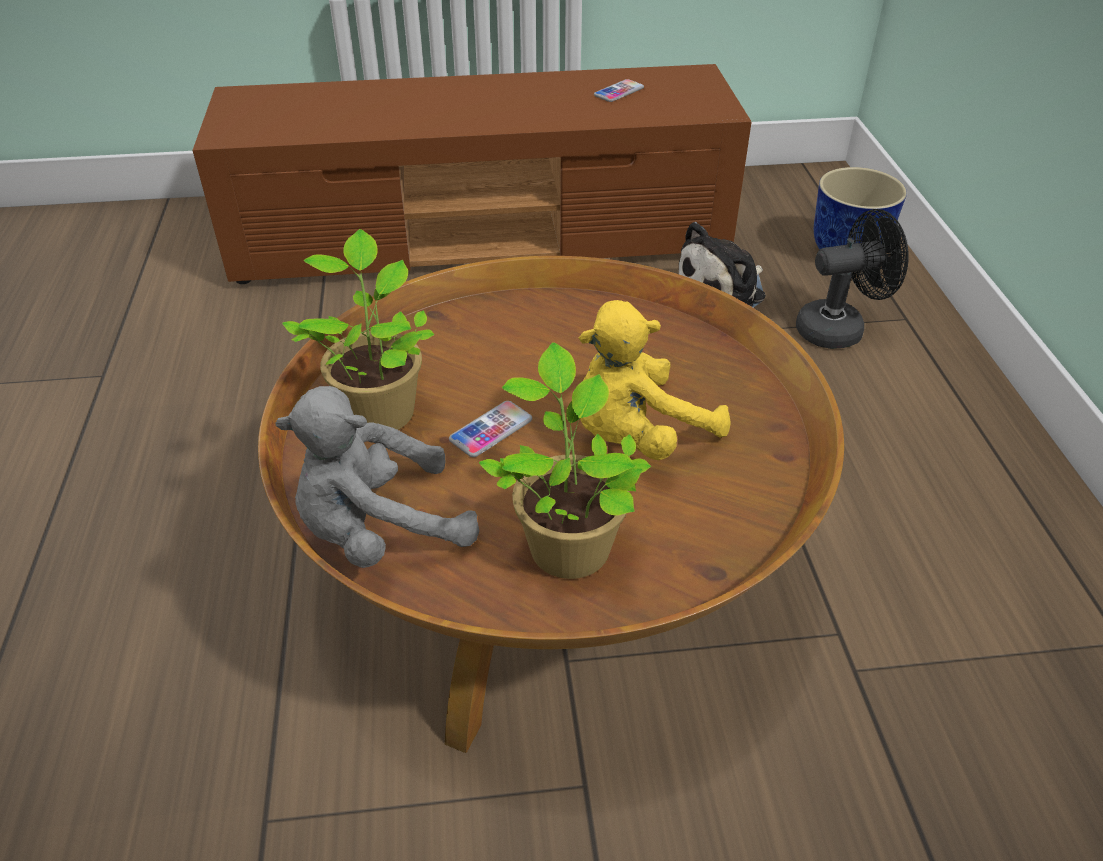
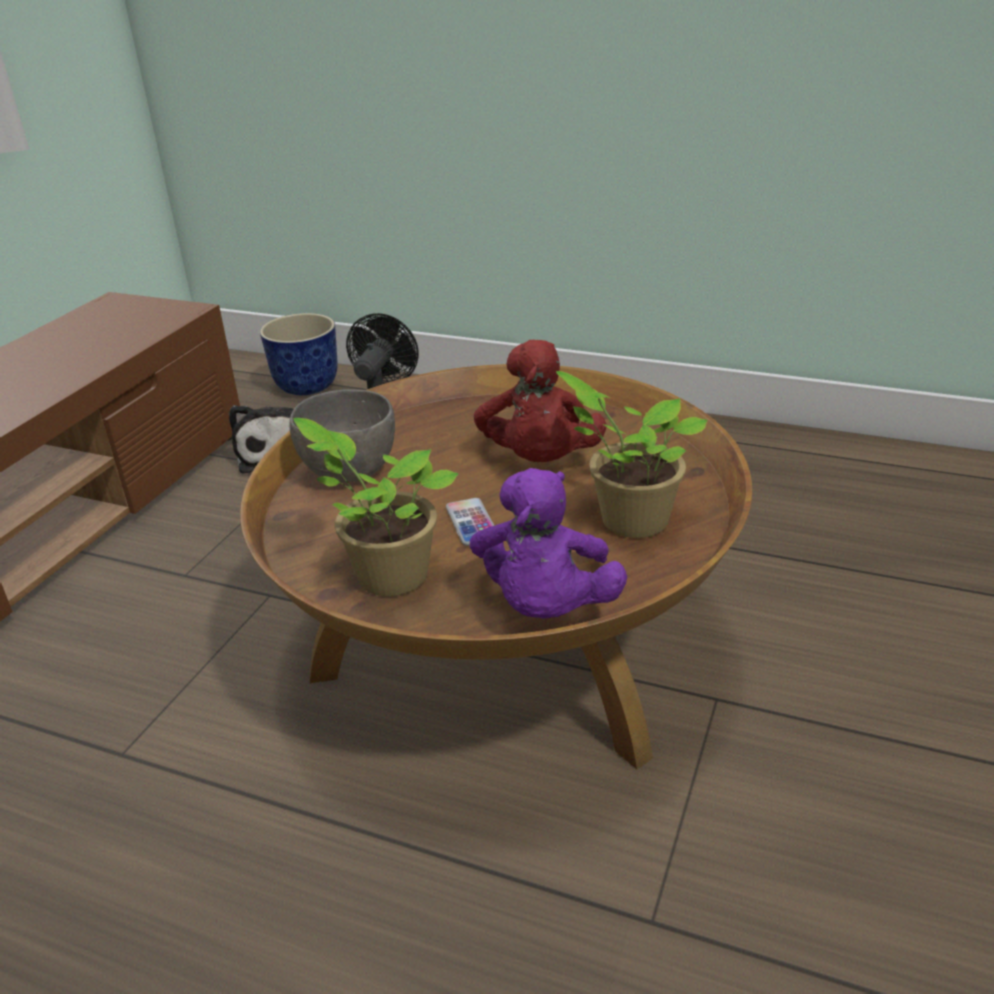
camera: 60 degrees left, 10 degrees down
grey plush toy [275,386,479,568] -> purple plush toy [470,468,627,619]
yellow plush toy [579,300,731,460] -> red plush toy [474,340,606,462]
phone [594,79,644,102] -> none
none -> grey bowl [290,389,395,482]

